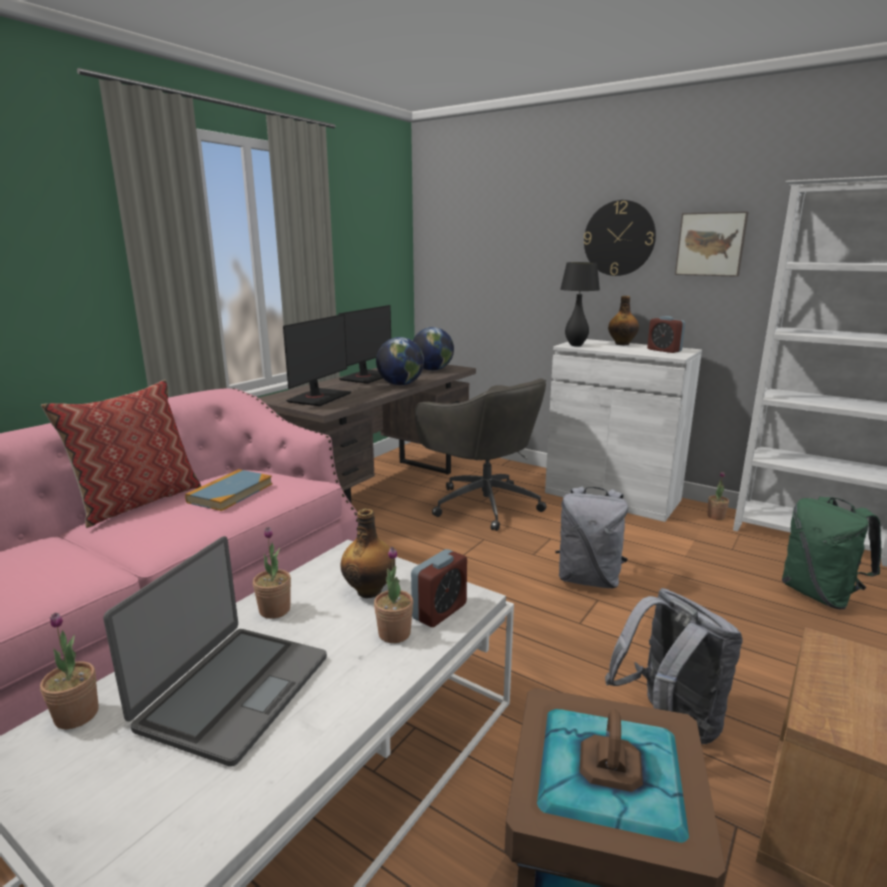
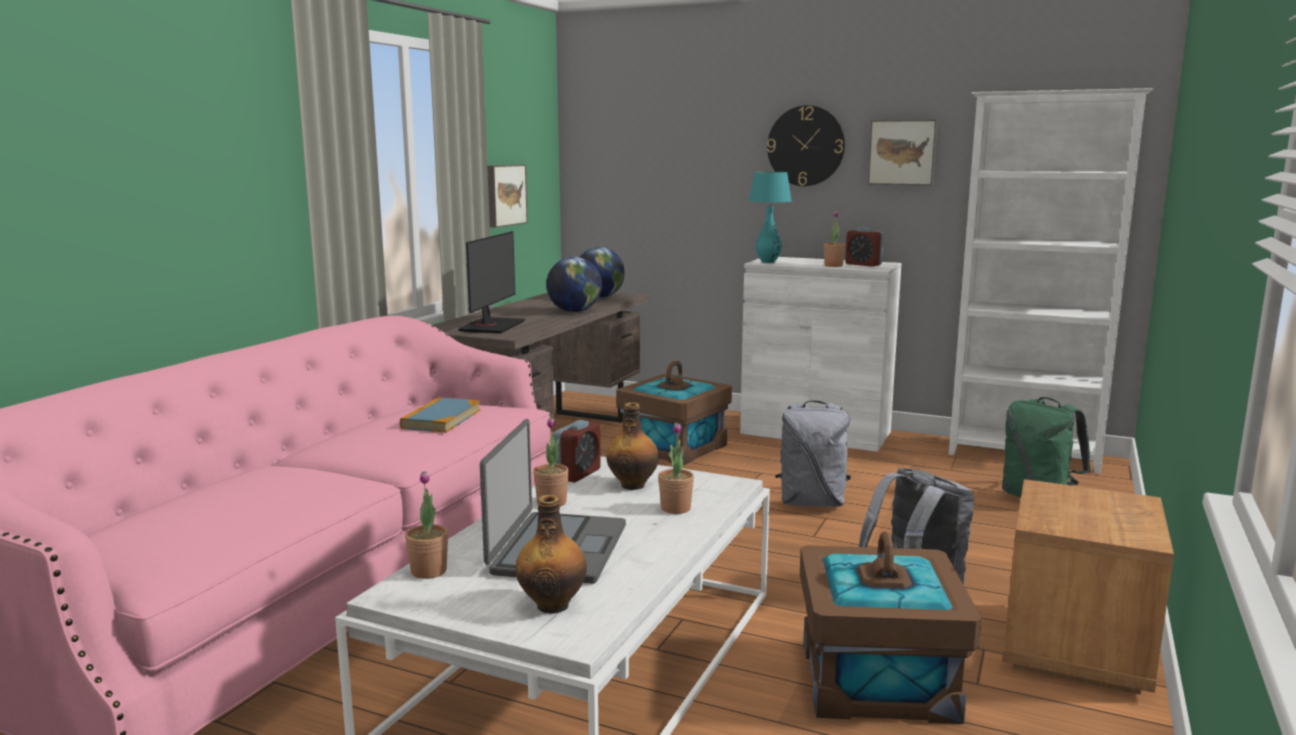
camera: 10 degrees left, 5 degrees down
pillow [41,380,201,528] -> none
monitor [339,305,391,384] -> none
alarm clock [411,549,467,627] -> alarm clock moved to [554,420,601,483]
grey office chair [415,378,547,531] -> brown storage box [616,361,732,466]
black table lamp [560,262,600,346] -> turquoise table lamp [749,172,792,263]
bottle [608,296,639,345] -> bottle moved to [516,495,587,614]
potted plant [708,471,729,520] -> potted plant moved to [824,211,846,267]
none -> picture [487,165,528,228]

